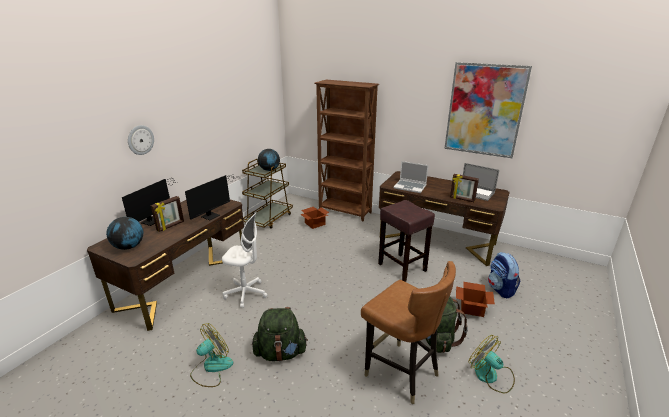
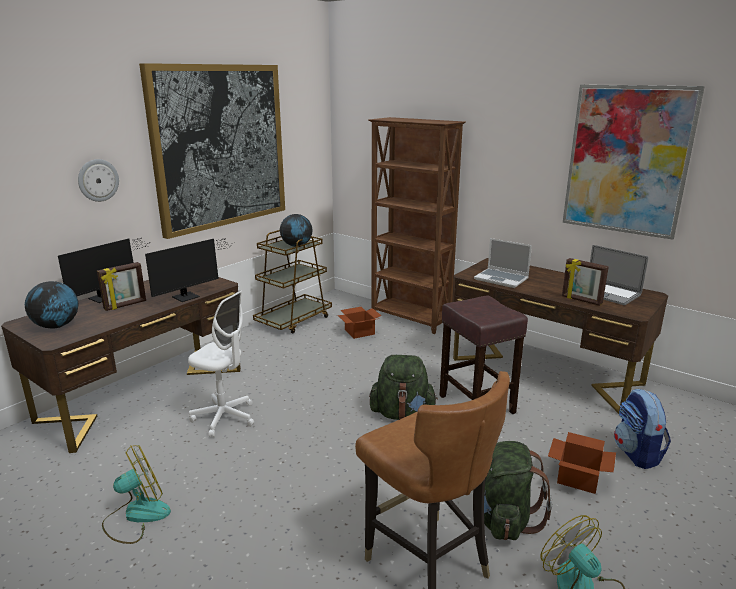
camera: 10 degrees right, 5 degrees down
green backpack [252,307,308,361] -> green backpack moved to [369,355,438,420]
none -> picture [139,63,285,239]

